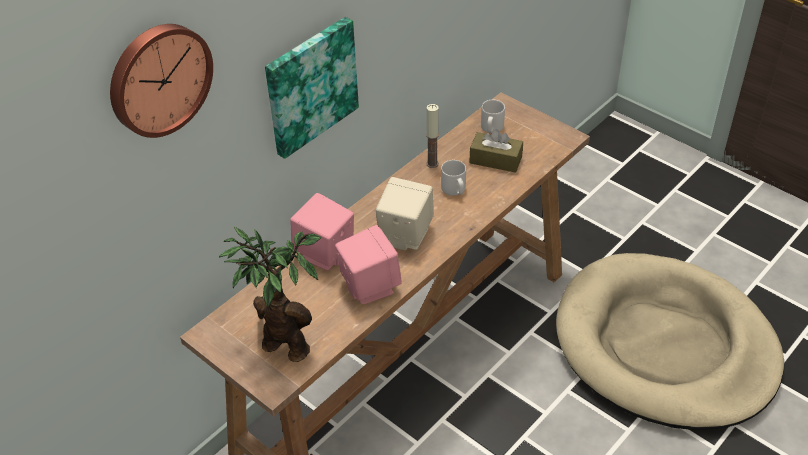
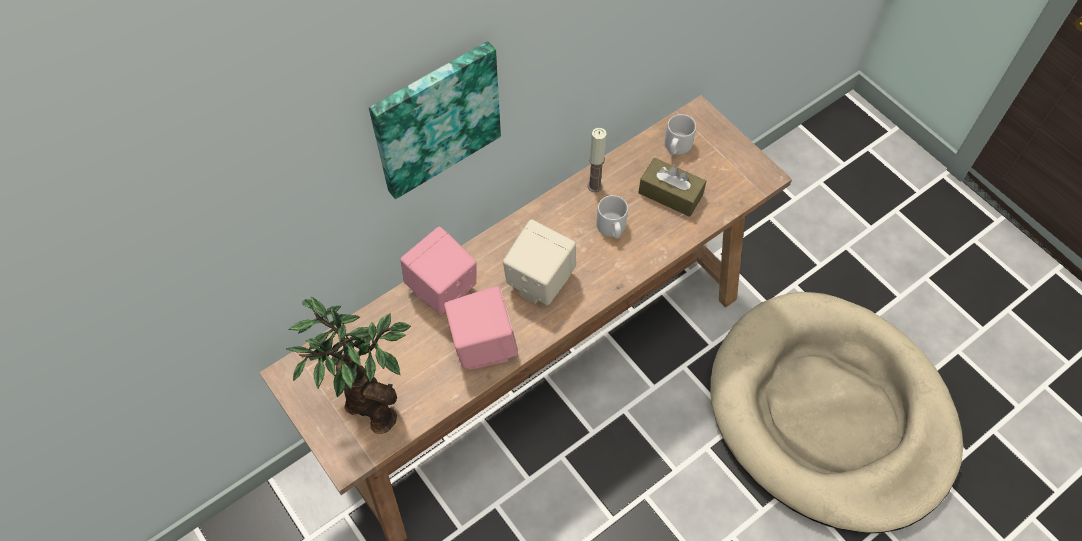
camera: 10 degrees right, 15 degrees up
wall clock [110,24,213,138] -> none

